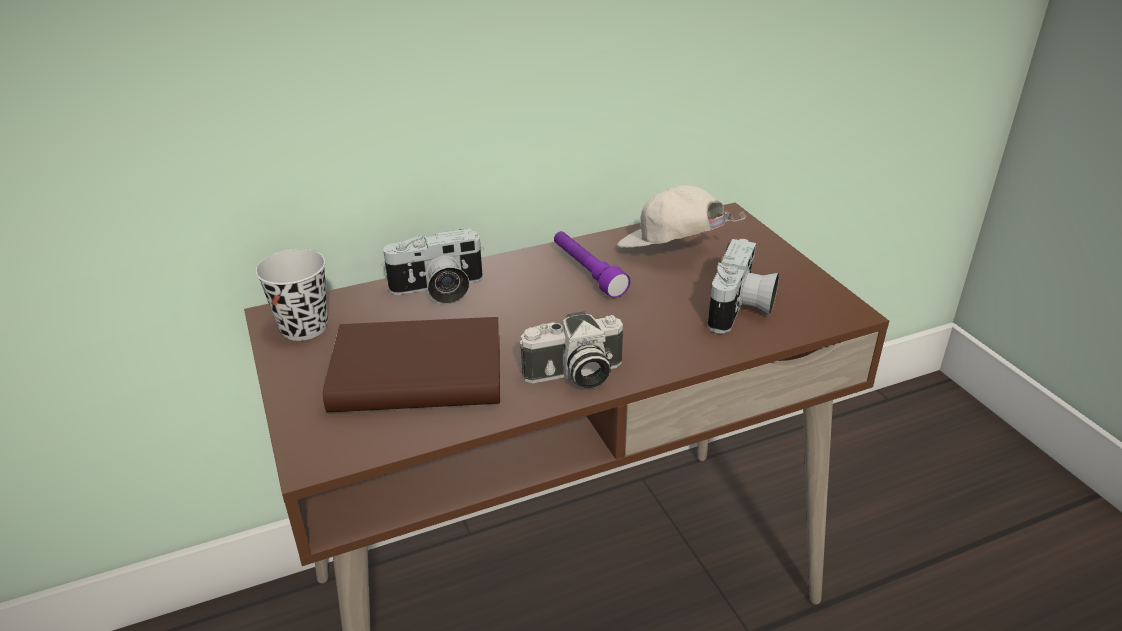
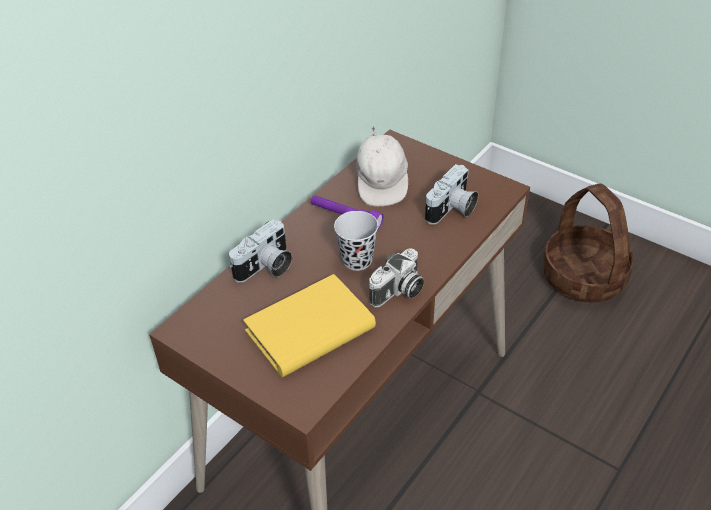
camera: 30 degrees left, 10 degrees up
black cup [255,249,328,341] -> black cup moved to [334,211,378,271]
brown book [322,317,500,412] -> yellow book [243,274,376,377]
white cap [617,185,746,248] -> white cap turned 90 degrees counterclockwise [356,126,408,206]
camera [708,239,779,333] -> camera turned 45 degrees clockwise [425,164,478,225]
none -> basket [543,183,634,302]

